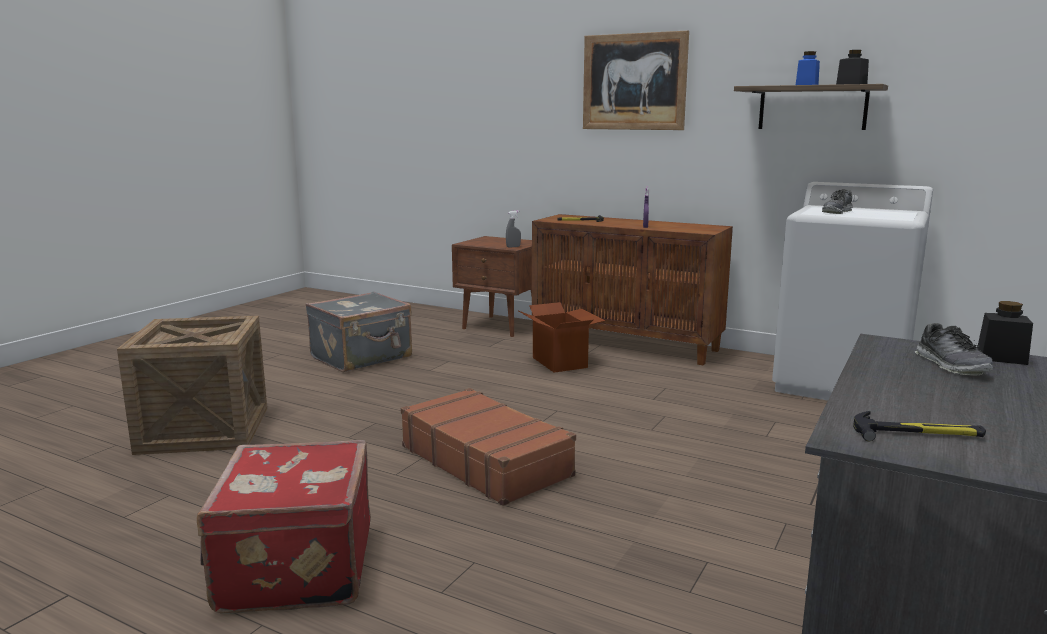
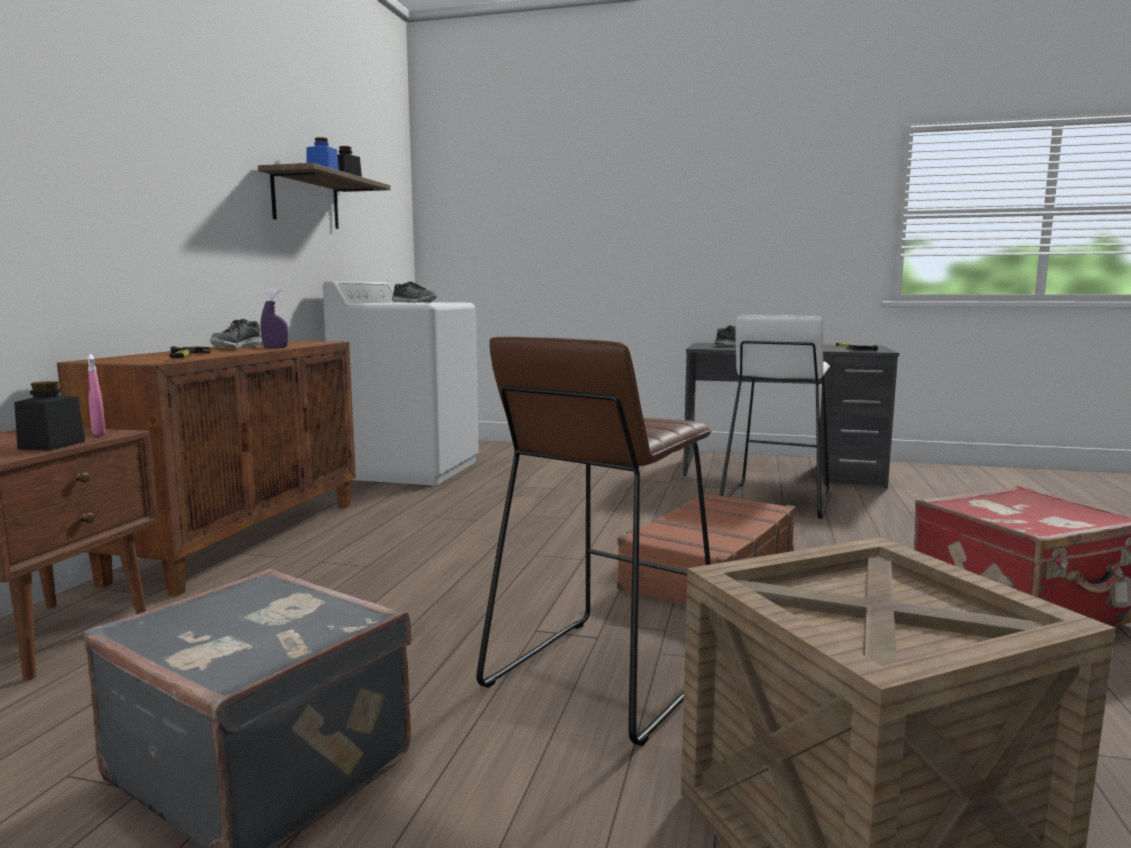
camera: 105 degrees left, 5 degrees down
grey spray bottle [506,211,521,248] -> pink spray bottle [87,354,106,436]
cardboard box [519,302,605,373] -> none
picture [583,31,689,130] -> none
black jar [977,301,1033,365] -> black jar moved to [14,381,85,451]
none -> shoe [210,319,263,349]
none -> brown stool [476,337,711,746]
none -> white stool [719,315,831,519]

